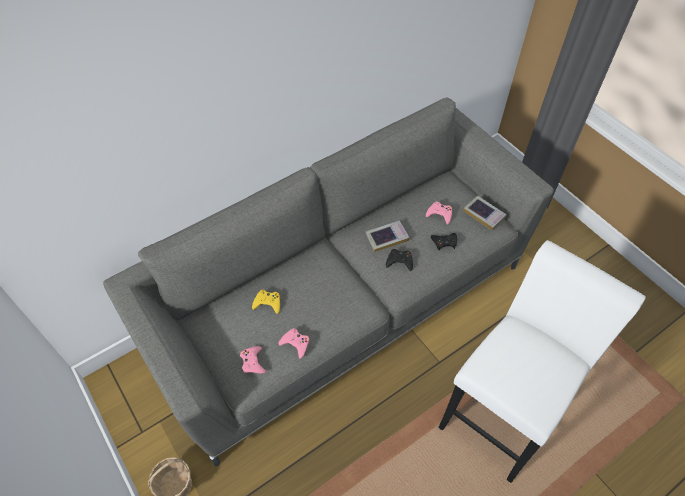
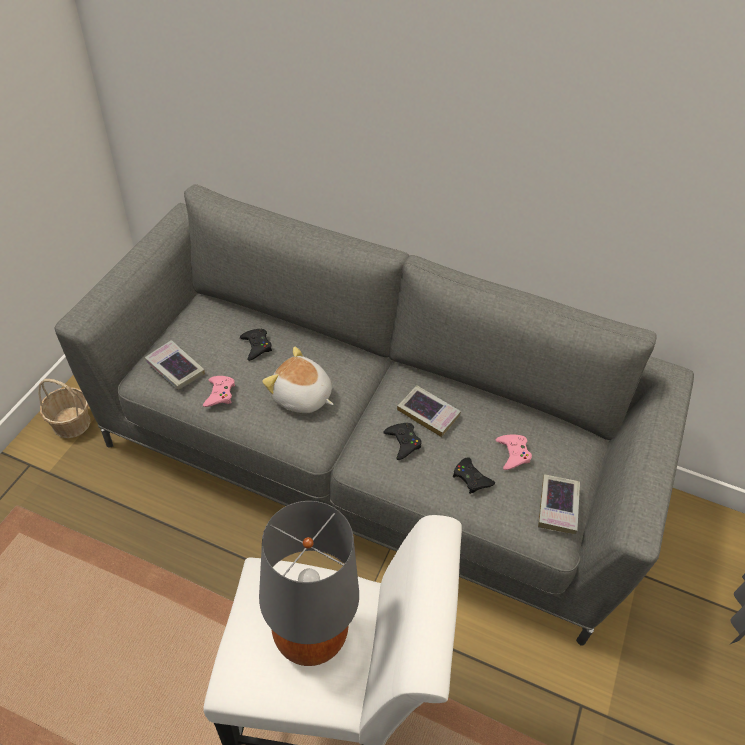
camera: 55 degrees right, 5 degrees down
pink game controller [240,346,266,373] -> book [145,340,205,390]
yellow game controller [252,290,280,314] -> black game controller [240,329,272,361]
none -> grey table lamp [259,501,359,666]
none -> plush toy [262,347,334,413]

